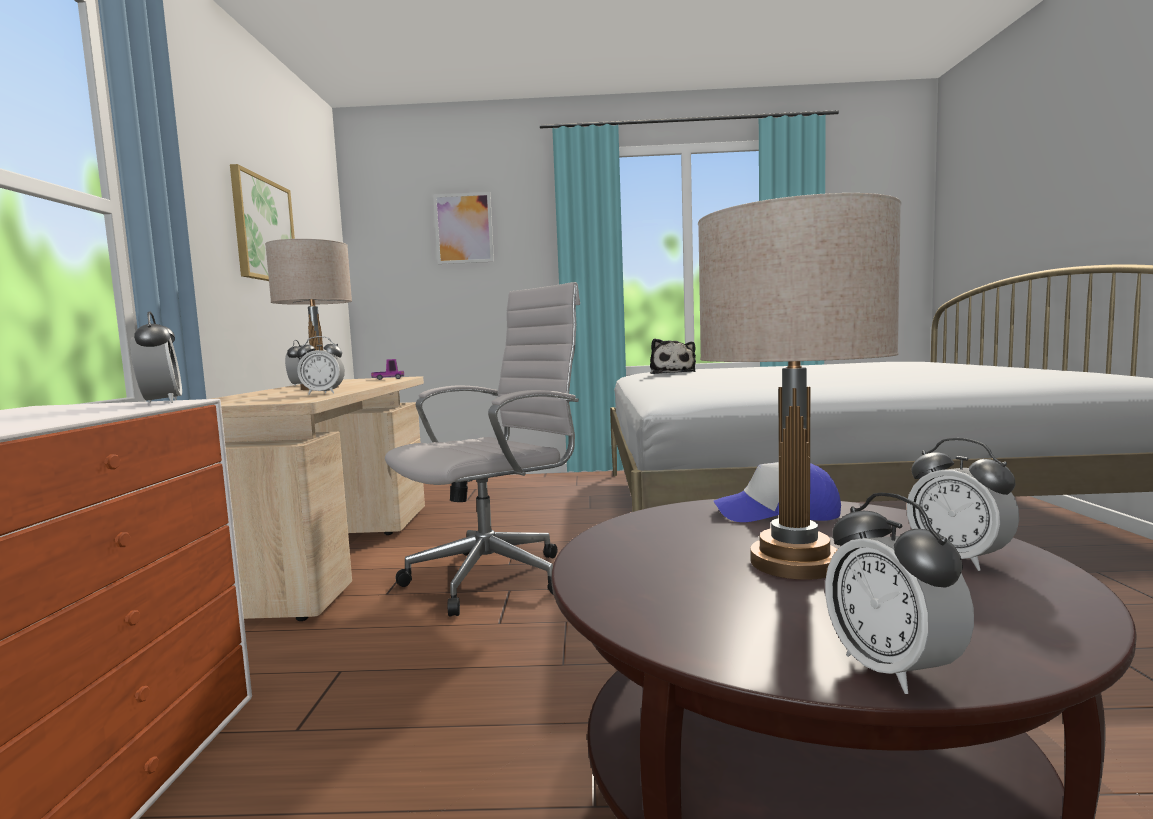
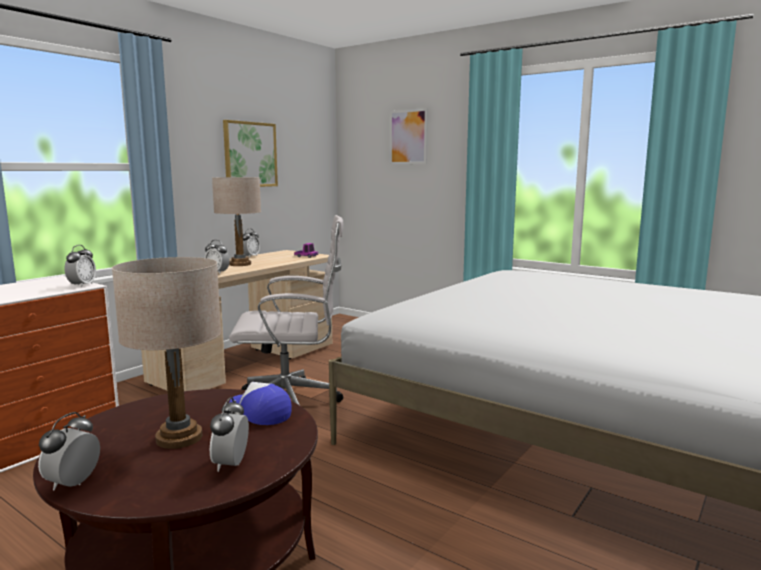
camera: 35 degrees right, 5 degrees up
plush toy [650,338,696,374] -> none

